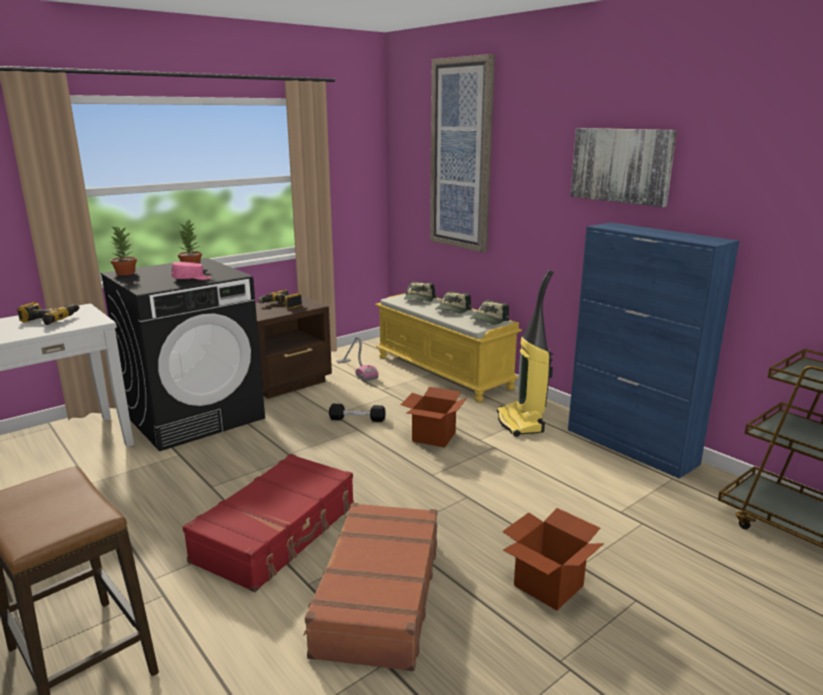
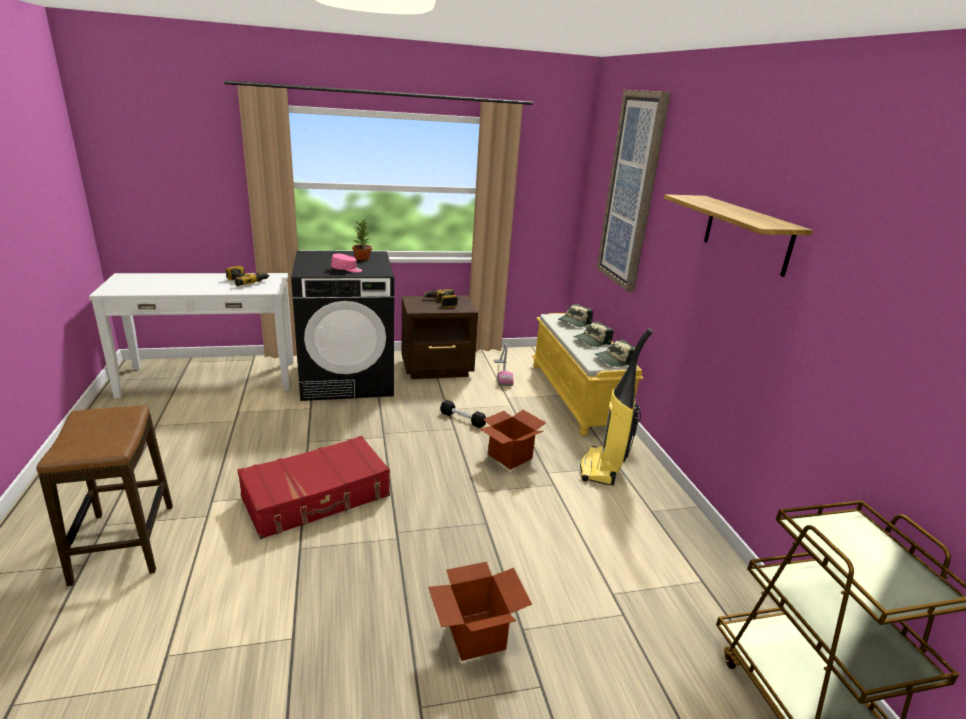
camera: 25 degrees right, 5 degrees up
potted plant [110,225,137,276] -> none
brown suitcase [303,502,437,671] -> none
blue cabinet [568,222,739,479] -> none
picture [570,128,677,207] -> shelf [664,194,813,277]

